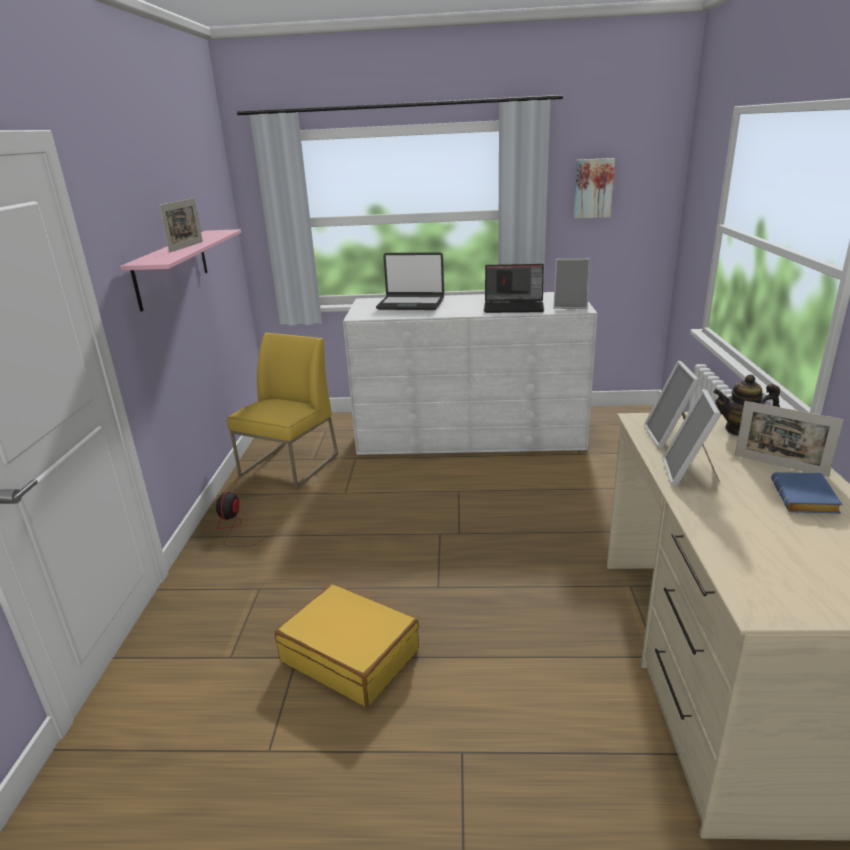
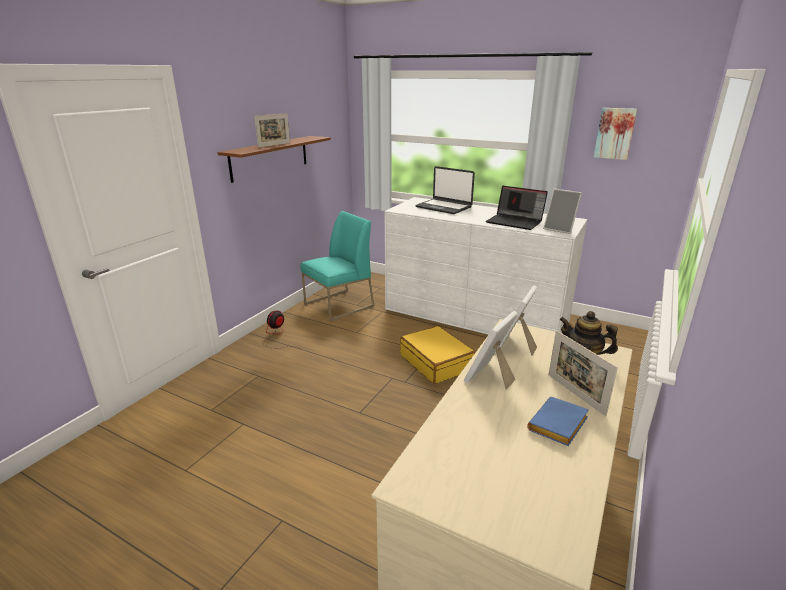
camera: 25 degrees right, 0 degrees up
pink shelf [120,229,241,312] -> brown shelf [217,136,331,183]
yellow chair [227,333,338,489] -> turquoise chair [300,211,374,322]
yellow suitcase [275,583,419,707] -> yellow suitcase moved to [400,326,475,384]

